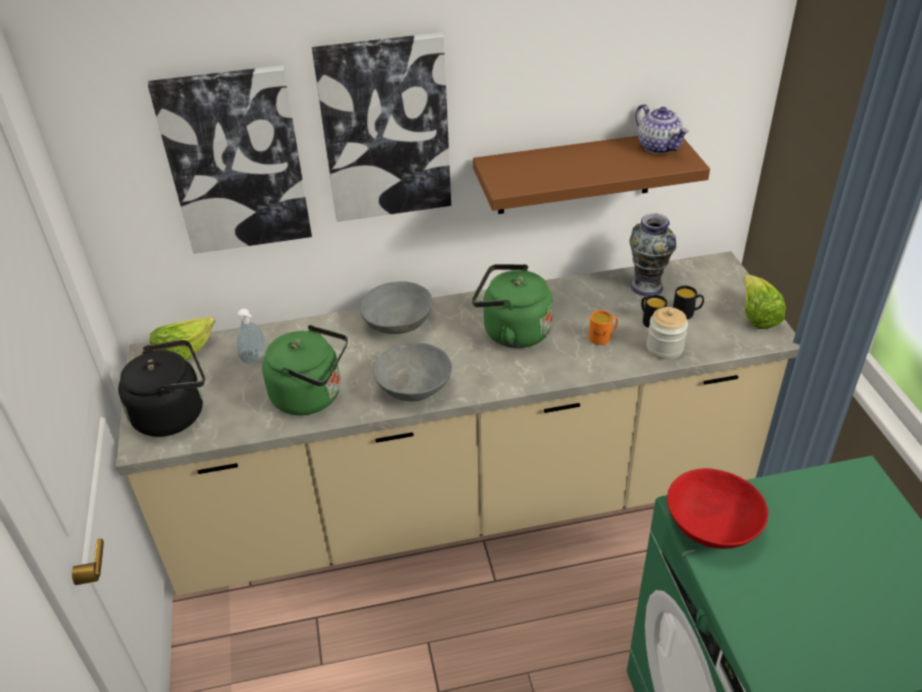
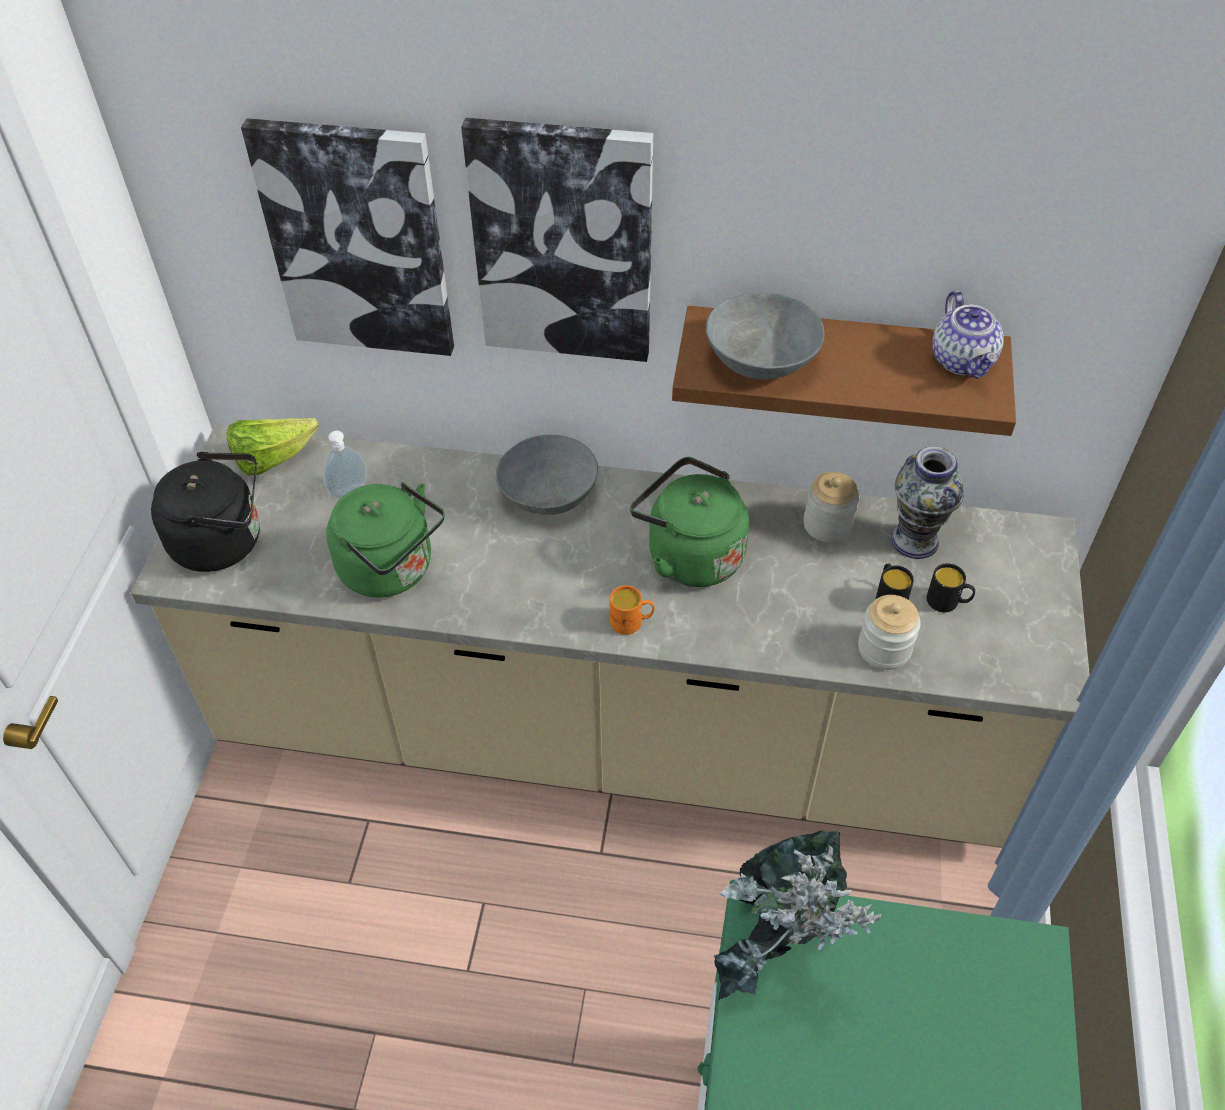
camera: 20 degrees right, 10 degrees up
grey bowl [373,343,452,402] -> grey bowl moved to [706,292,825,380]
orange mug [589,310,618,345] -> orange mug moved to [610,585,655,635]
red bowl [667,468,768,549] -> potted plant [714,830,882,1001]
lettuce [743,275,786,329] -> none
none -> jar [803,472,859,542]

